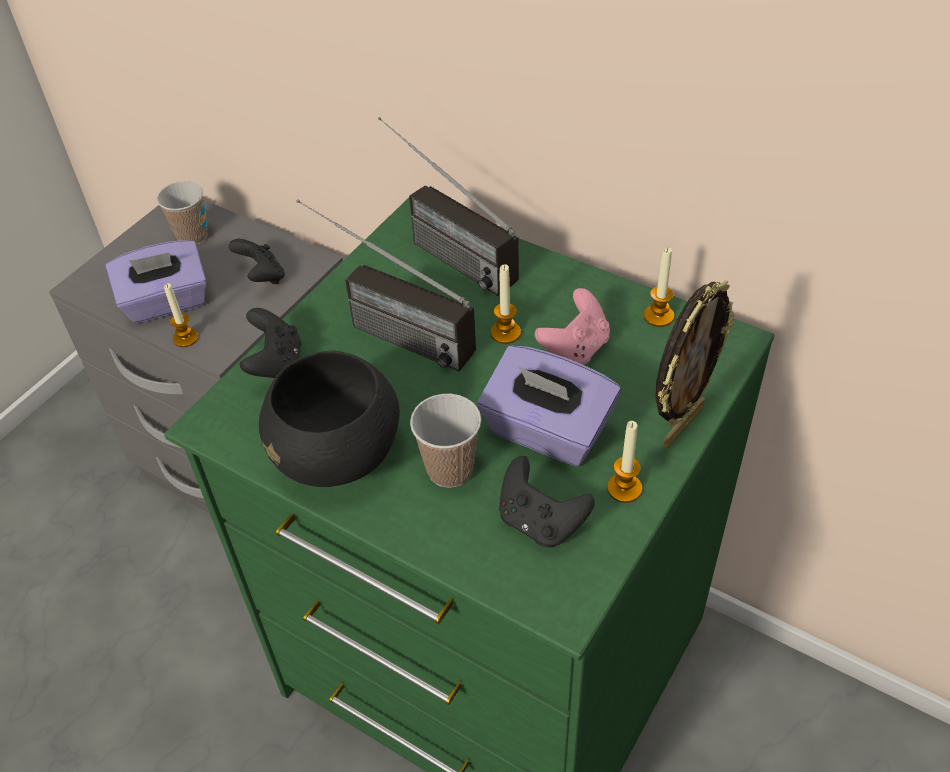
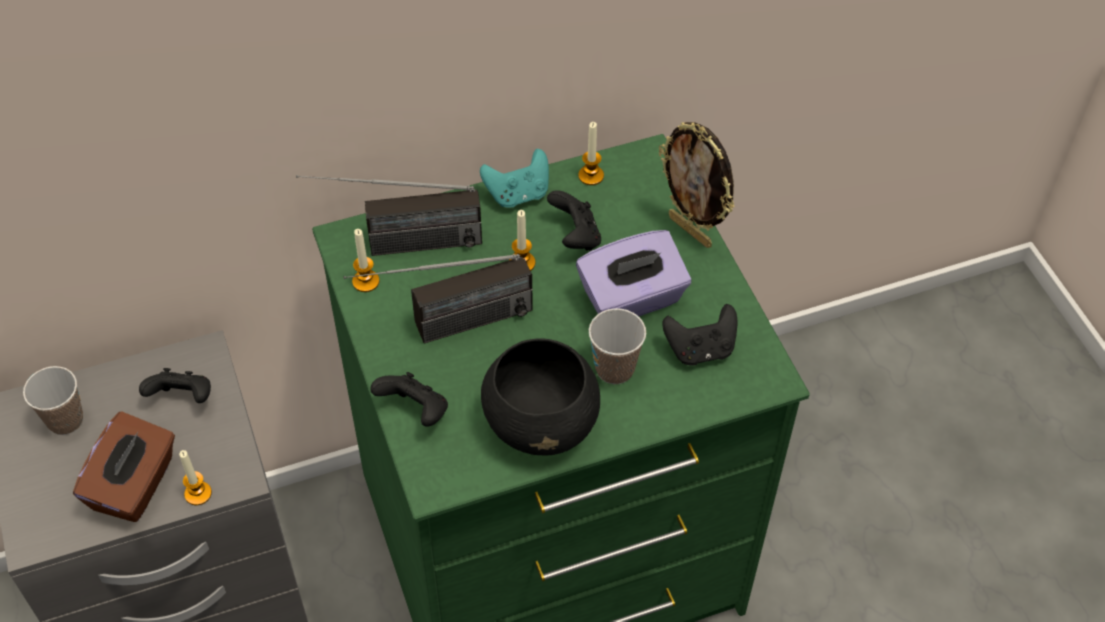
camera: 55 degrees left, 5 degrees up
purple tissue box [105,240,207,323] -> brown tissue box [73,411,175,522]
pink game controller [535,288,610,365] -> black game controller [547,190,601,251]
candle [607,421,642,503] -> candle moved to [352,229,380,292]
picture frame [655,280,734,449] -> picture frame turned 150 degrees clockwise [659,122,735,248]
none -> turquoise game controller [480,149,549,208]

